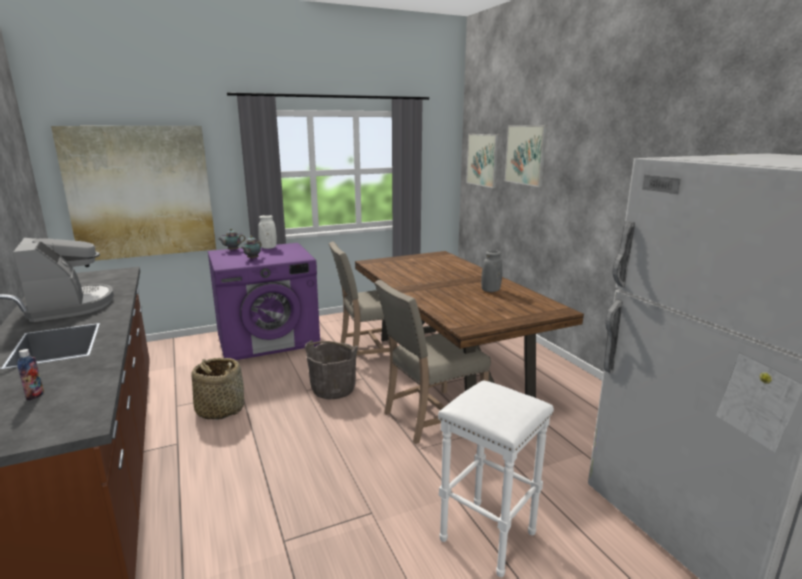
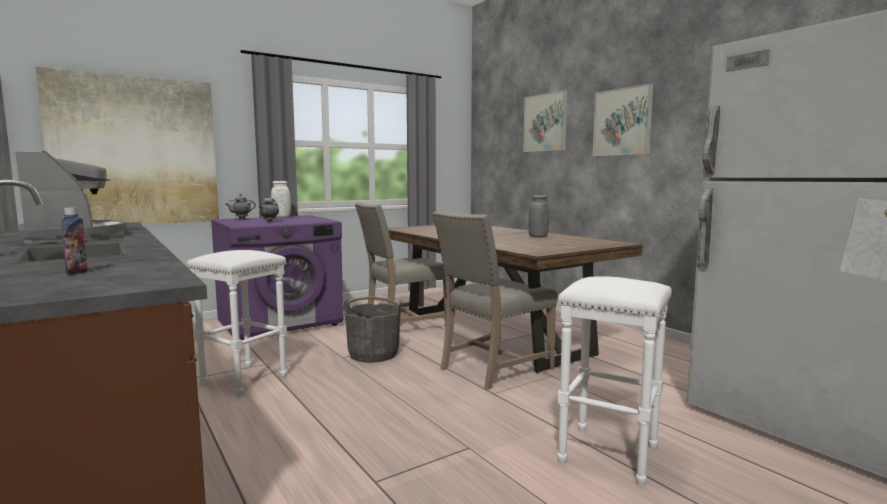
camera: 10 degrees left, 10 degrees down
basket [191,358,244,420] -> white stool [187,250,287,396]
picture [466,134,499,188] -> picture moved to [592,83,653,156]

